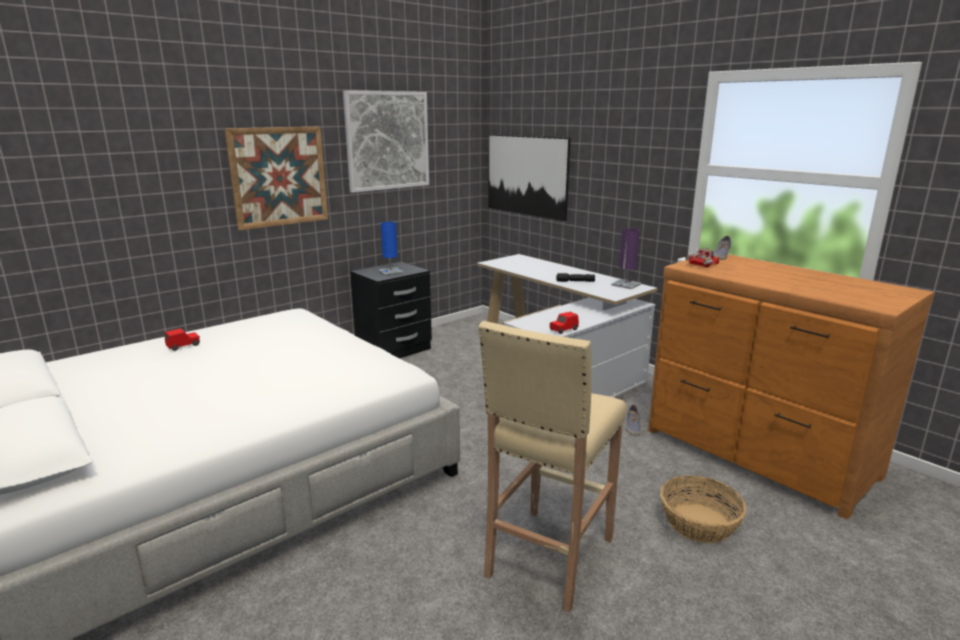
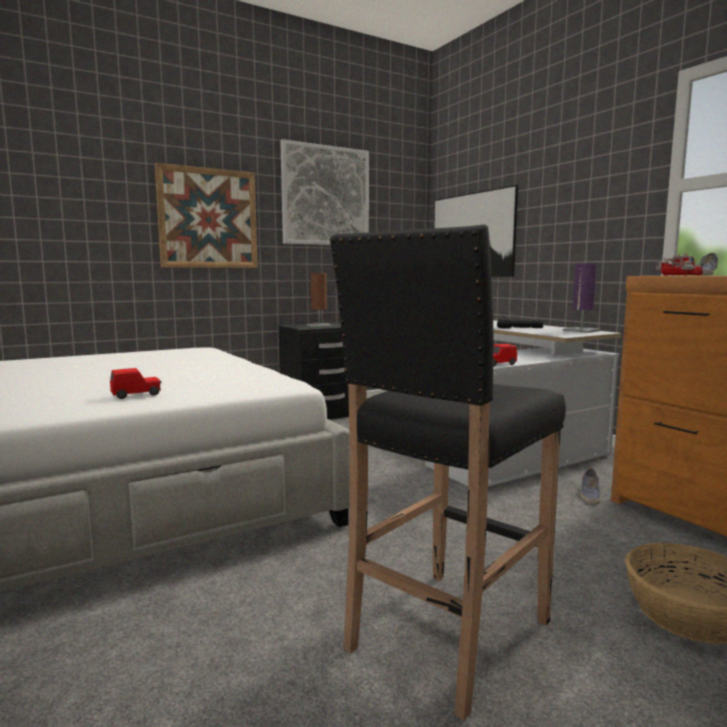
camera: 10 degrees right, 10 degrees down
red toy car [165,328,200,351] -> red toy car moved to [110,368,161,399]
blue table lamp [378,222,404,275] -> brown table lamp [307,273,332,328]
beige stool [478,321,626,612] -> black stool [330,225,566,720]

